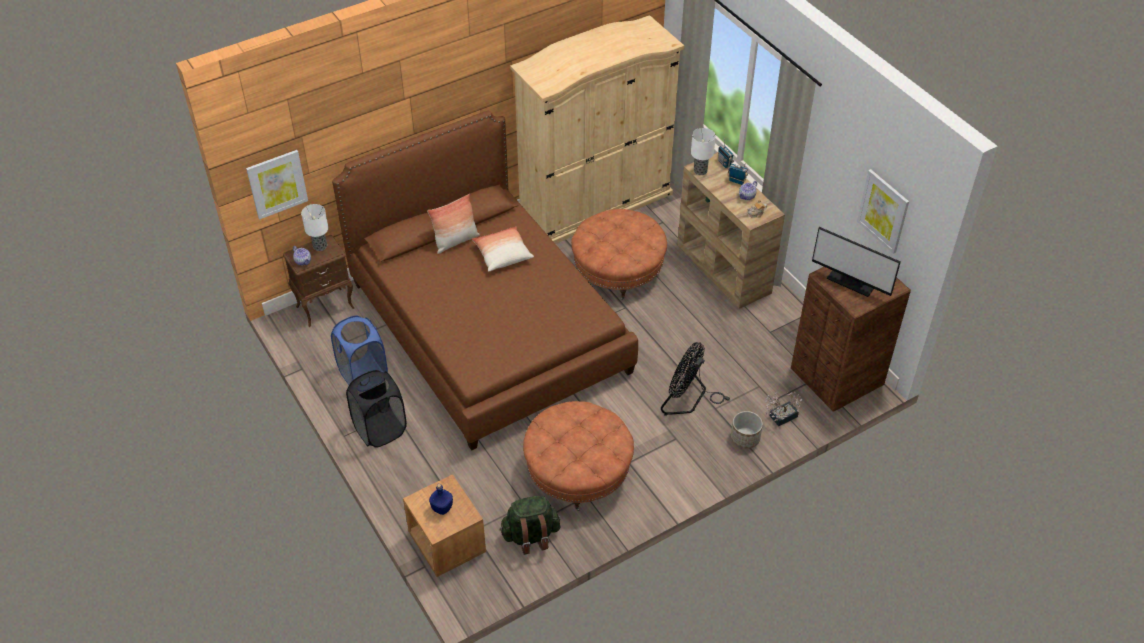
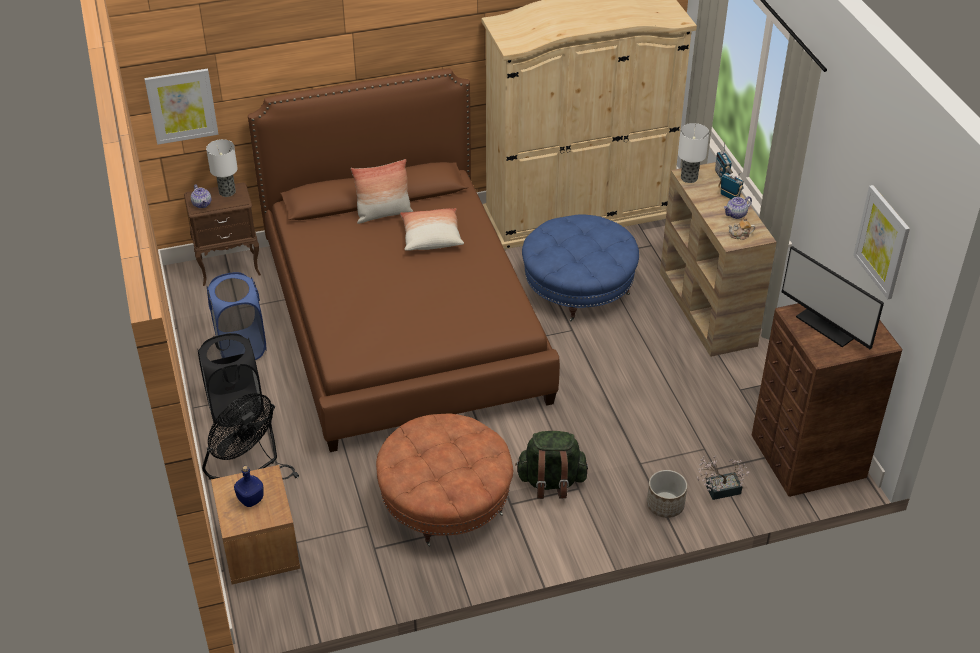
camera: 15 degrees right, 5 degrees down
green backpack [499,496,560,555] -> green backpack moved to [515,431,588,499]
brown ottoman [571,209,667,300] -> blue ottoman [522,214,639,321]
black fan [661,342,730,416] -> black fan moved to [202,393,299,480]

